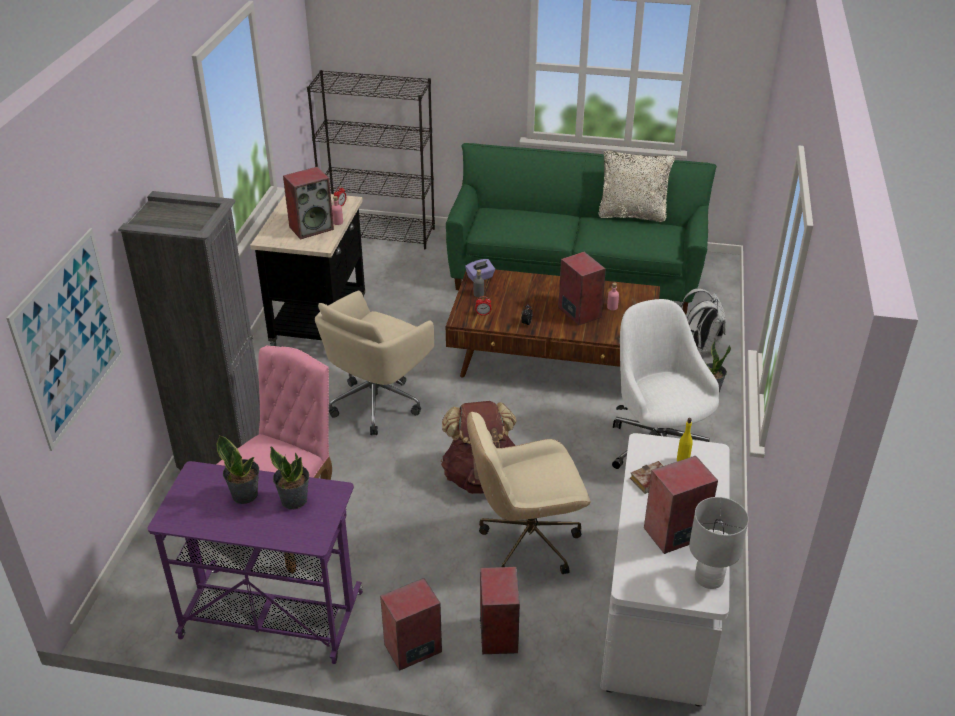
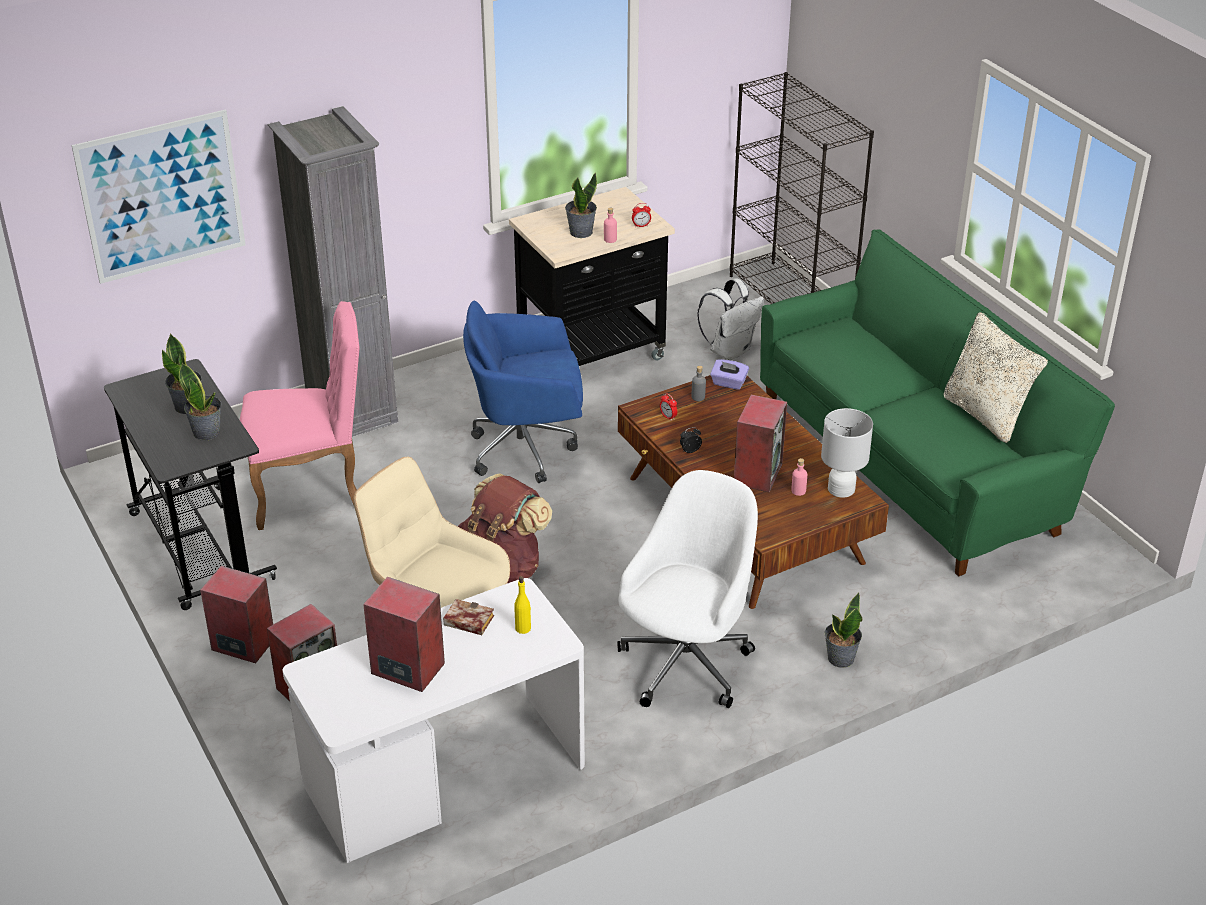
camera: 50 degrees right, 0 degrees up
purple desk [147,461,363,664] -> black desk [104,359,277,610]
speaker [283,167,334,239] -> potted plant [565,172,597,238]
beige office chair [315,291,434,435] -> blue office chair [463,301,583,483]
white backpack [681,288,726,353] -> white backpack moved to [697,278,764,360]
grey table lamp [689,497,749,589] -> grey table lamp moved to [821,408,873,498]

